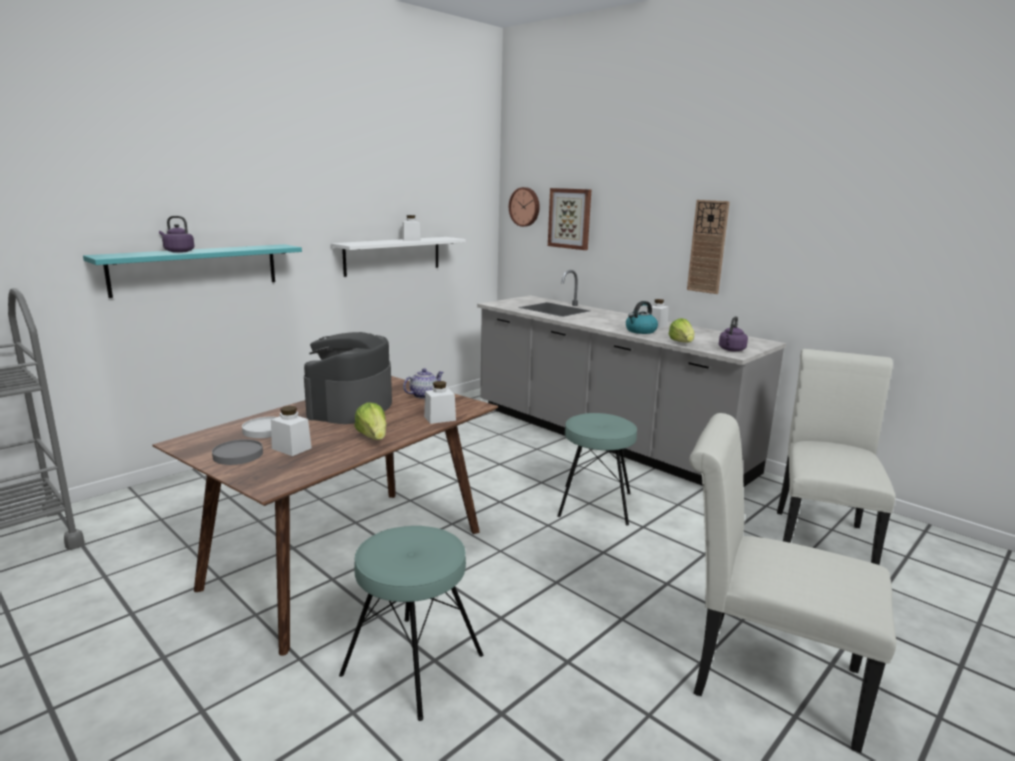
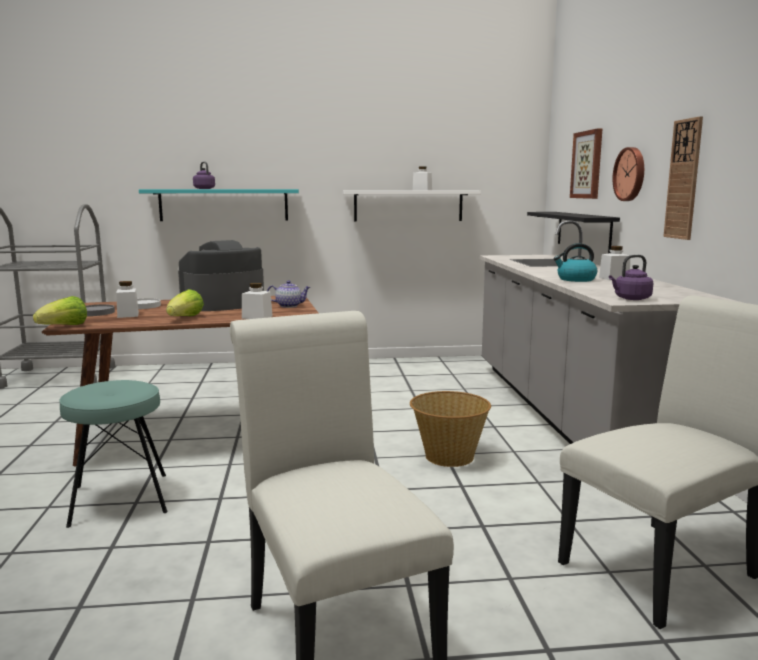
camera: 40 degrees right, 5 degrees down
wall clock [509,187,540,227] -> wall clock moved to [613,147,644,201]
turquoise stool [557,413,637,526] -> basket [410,391,491,467]
lettuce [669,318,694,342] -> lettuce moved to [33,296,87,325]
none -> black shelf [527,212,620,254]

